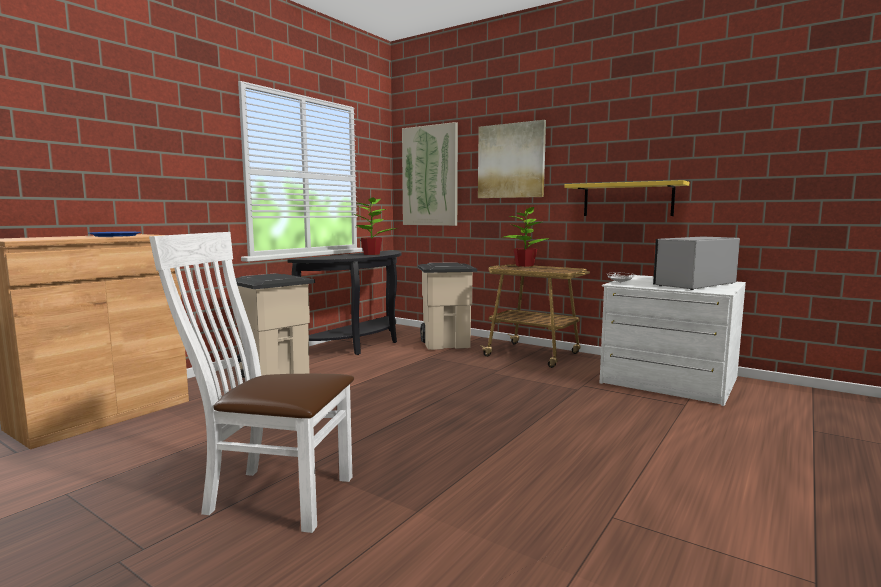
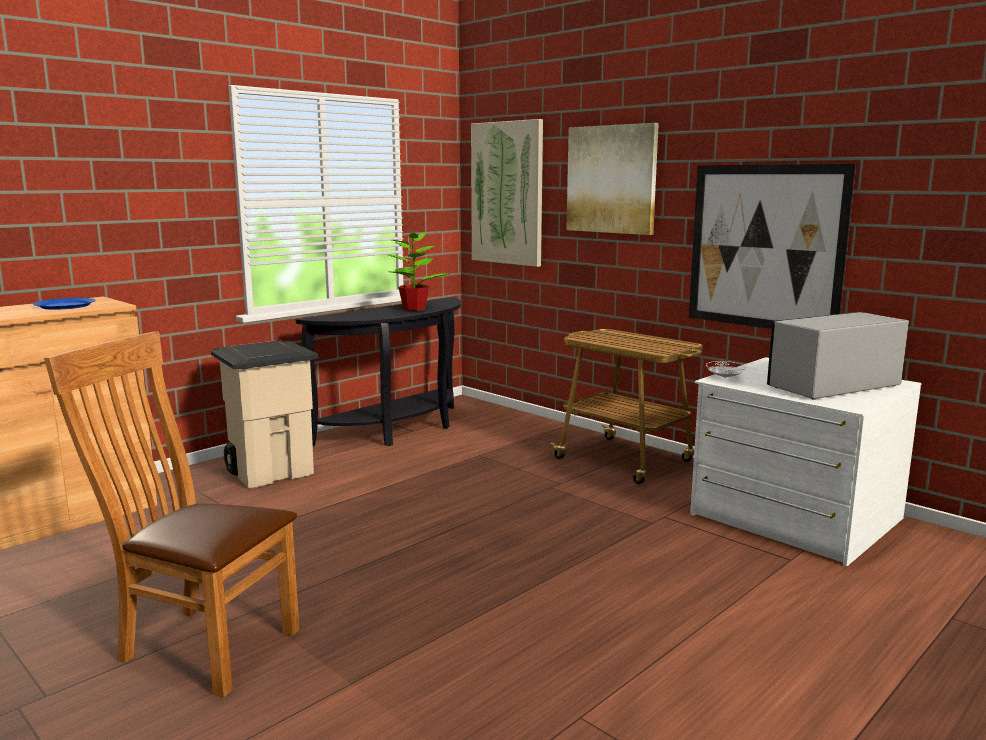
camera: 10 degrees right, 5 degrees up
white chair [149,232,354,533] -> brown chair [44,331,299,697]
beige trash can [418,262,477,350] -> none
potted plant [504,204,547,267] -> none
yellow shelf [564,180,689,216] -> picture [689,164,856,329]

